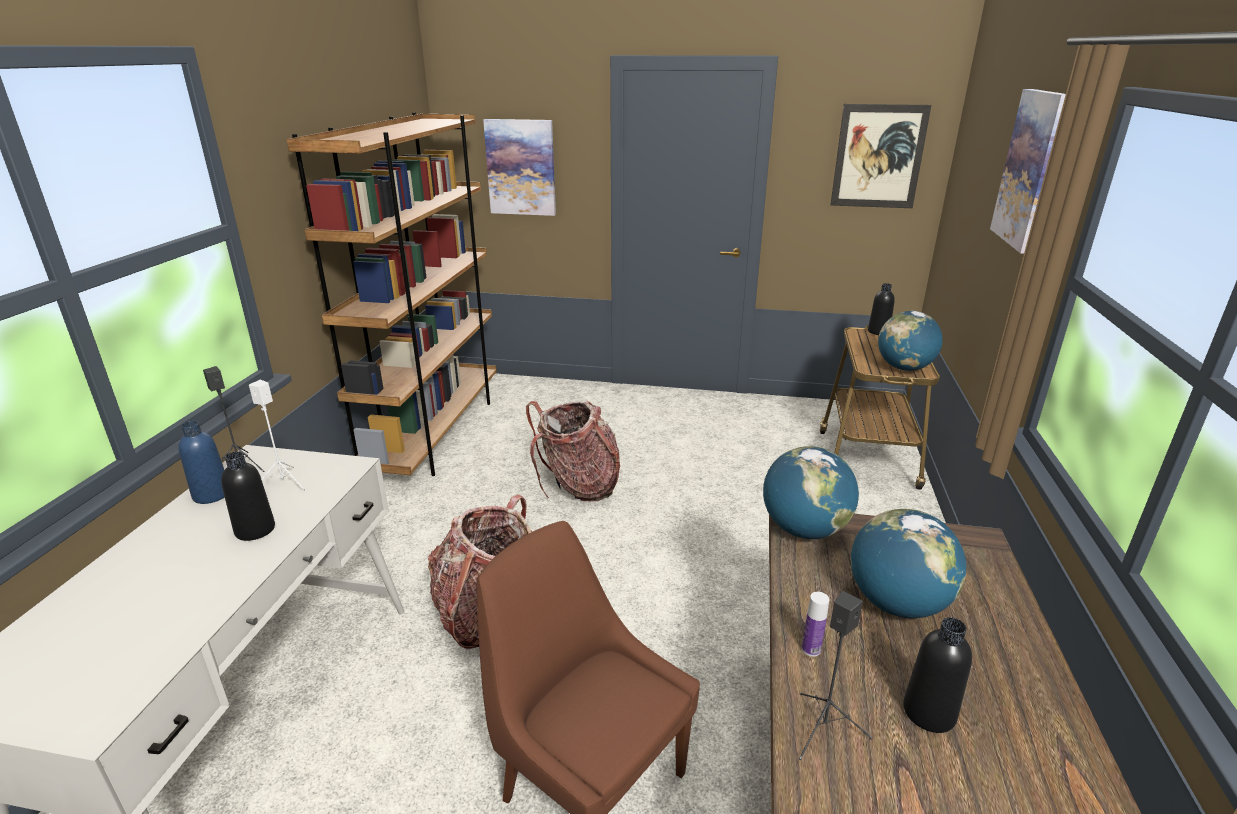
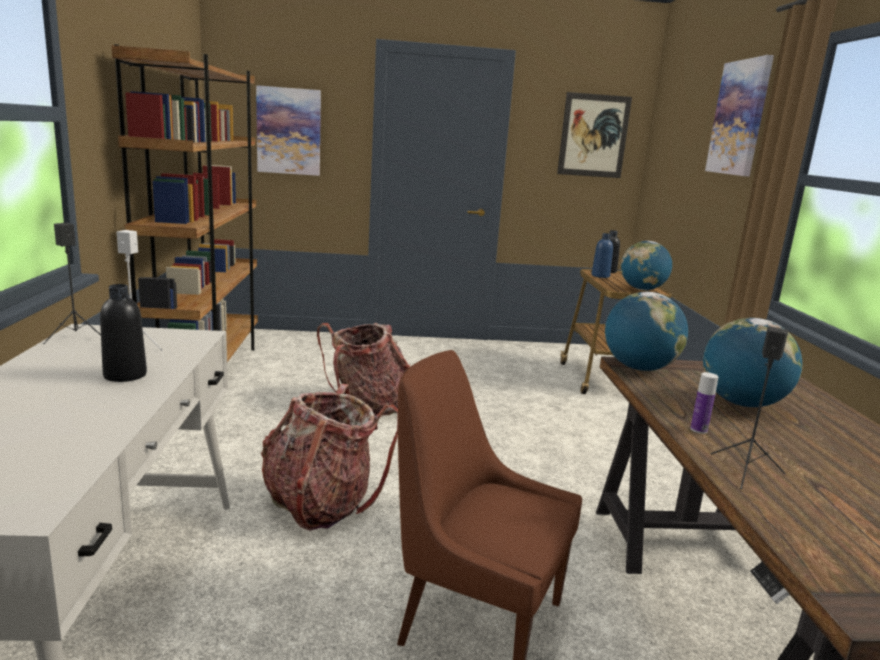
camera: 15 degrees left, 10 degrees down
blue bottle [178,421,225,504] -> blue bottle moved to [592,233,613,278]
black bottle [903,617,972,733] -> none

